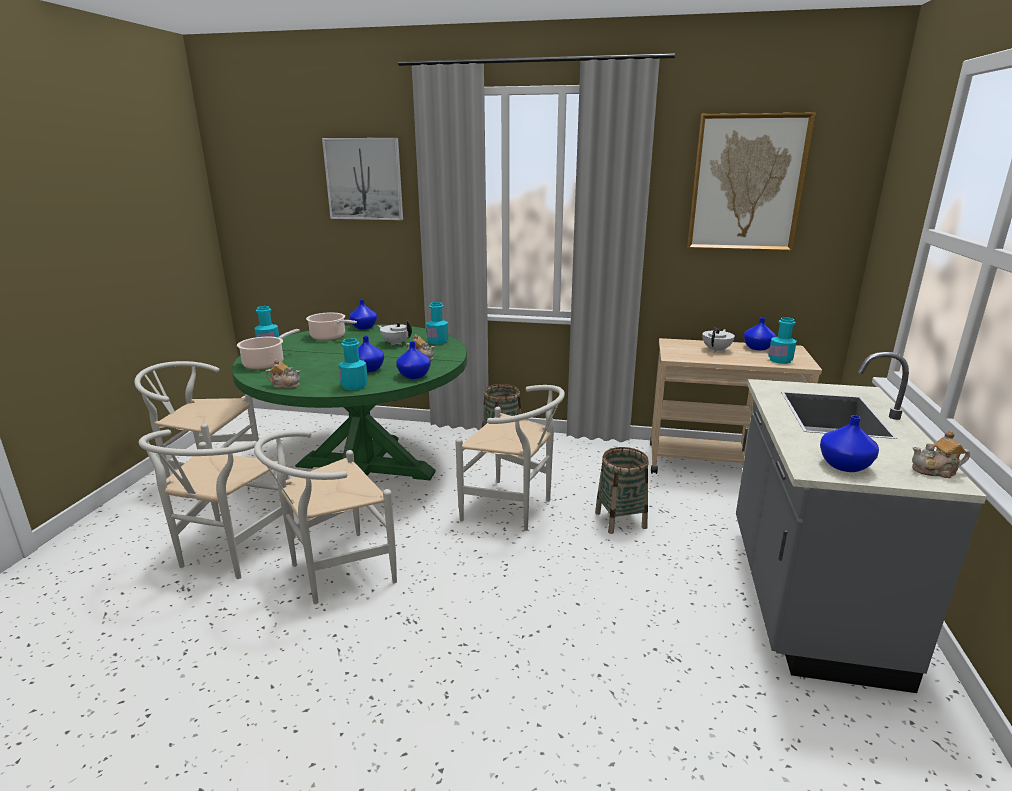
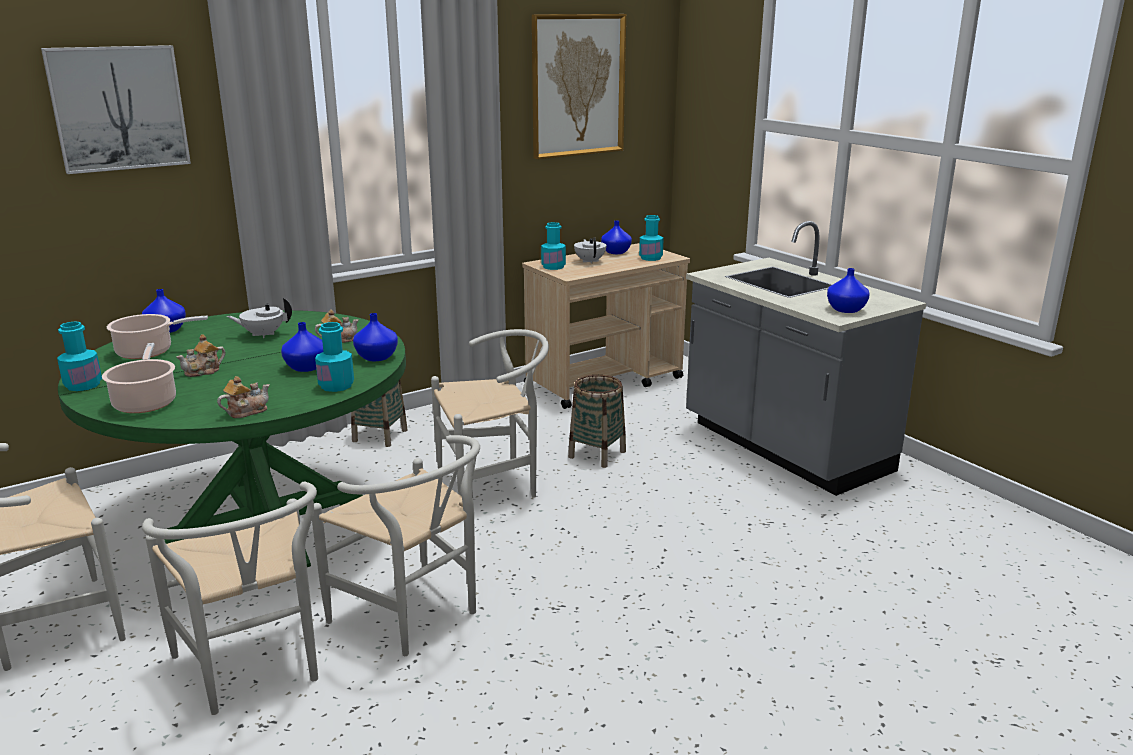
camera: 45 degrees left, 0 degrees up
white chair [254,430,397,604] -> white chair turned 60 degrees counterclockwise [312,435,480,656]
turquoise bottle [426,302,448,344] -> turquoise bottle moved to [541,222,566,270]
teapot [912,431,970,478] -> teapot moved to [176,334,225,377]

